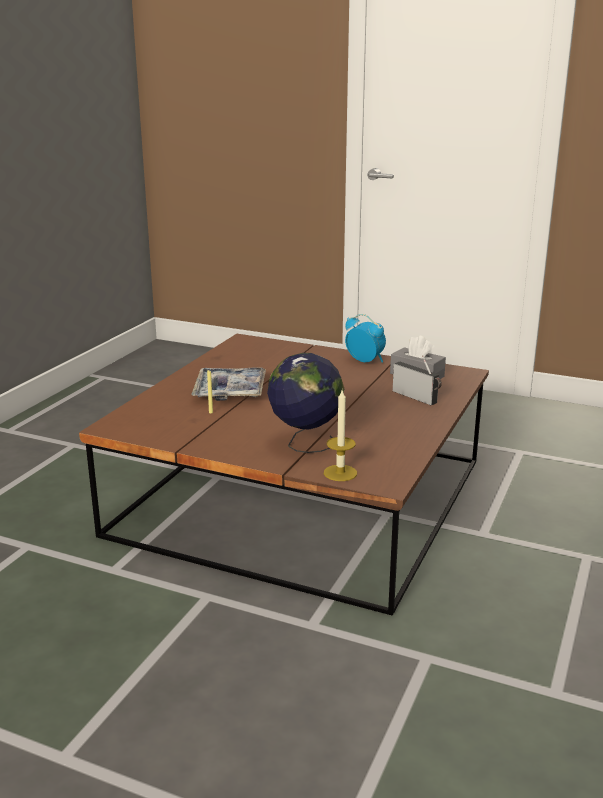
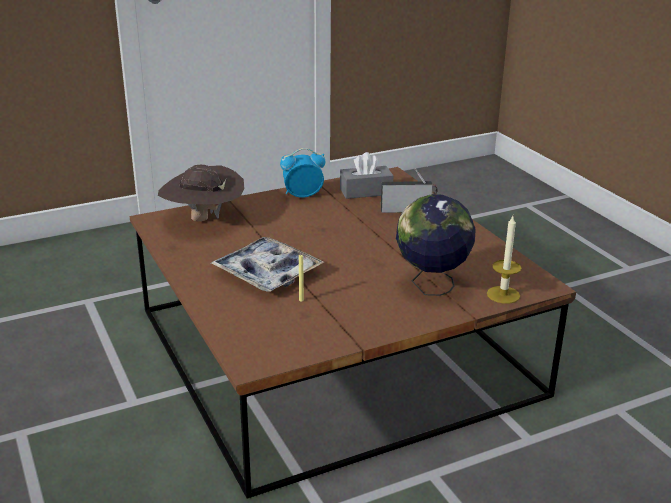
camera: 50 degrees left, 5 degrees up
none -> brown hat [158,165,244,221]

